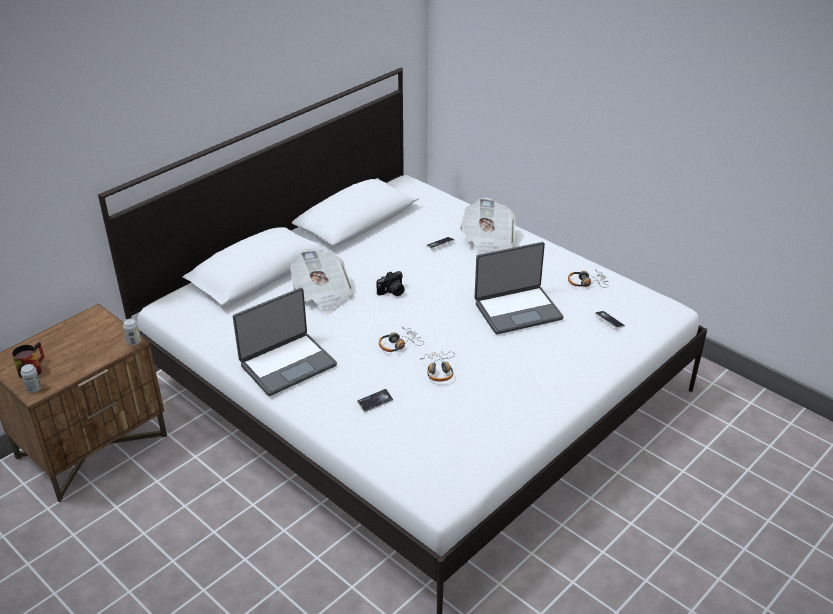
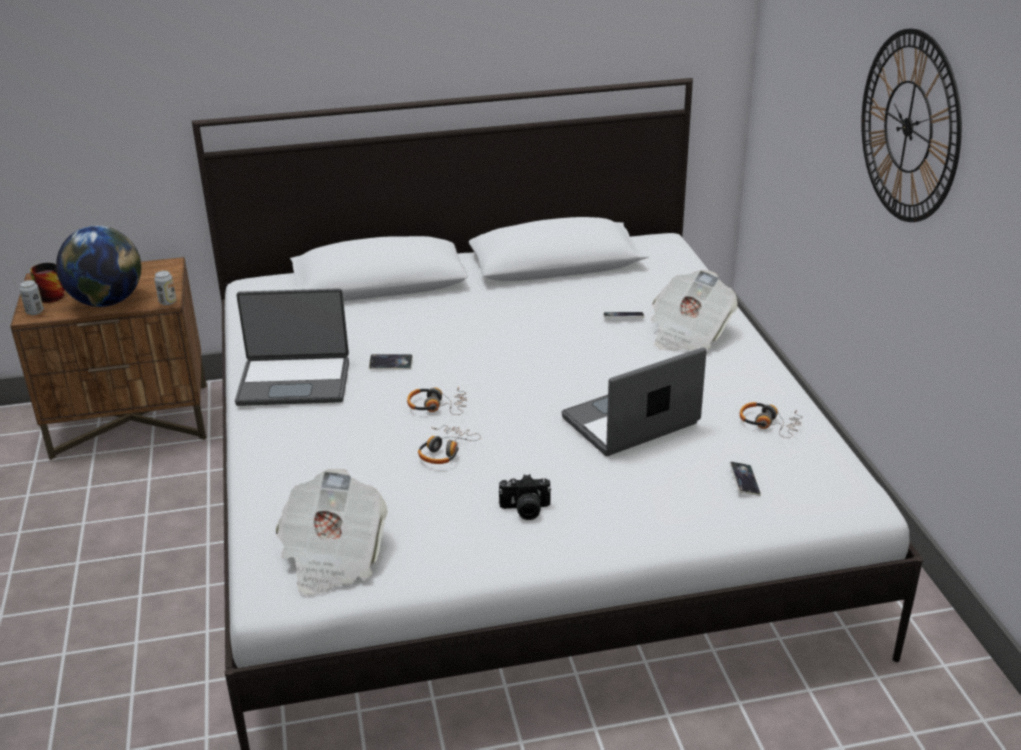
camera: 35 degrees right, 5 degrees down
newspaper [290,249,354,314] -> newspaper moved to [276,469,388,595]
phone [357,389,393,413] -> phone moved to [369,354,413,369]
camera [376,271,405,296] -> camera moved to [499,474,551,520]
laptop [474,242,564,334] -> laptop turned 135 degrees clockwise [561,347,707,456]
none -> globe [56,226,141,307]
none -> wall clock [861,29,962,222]

